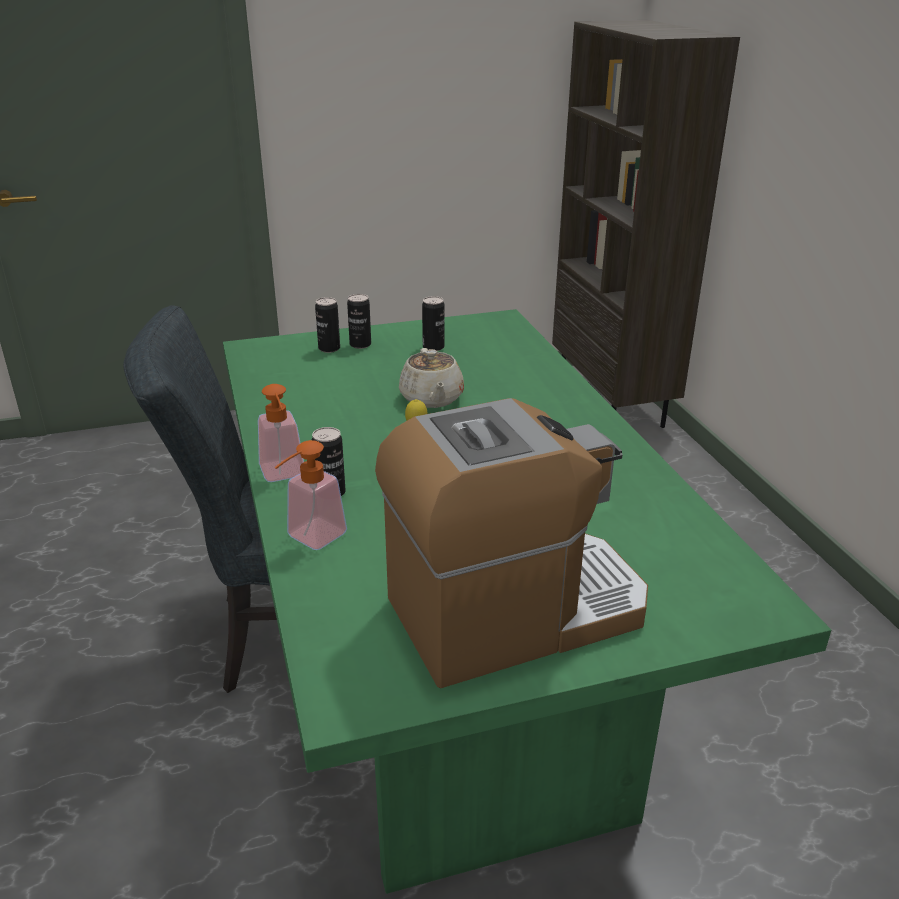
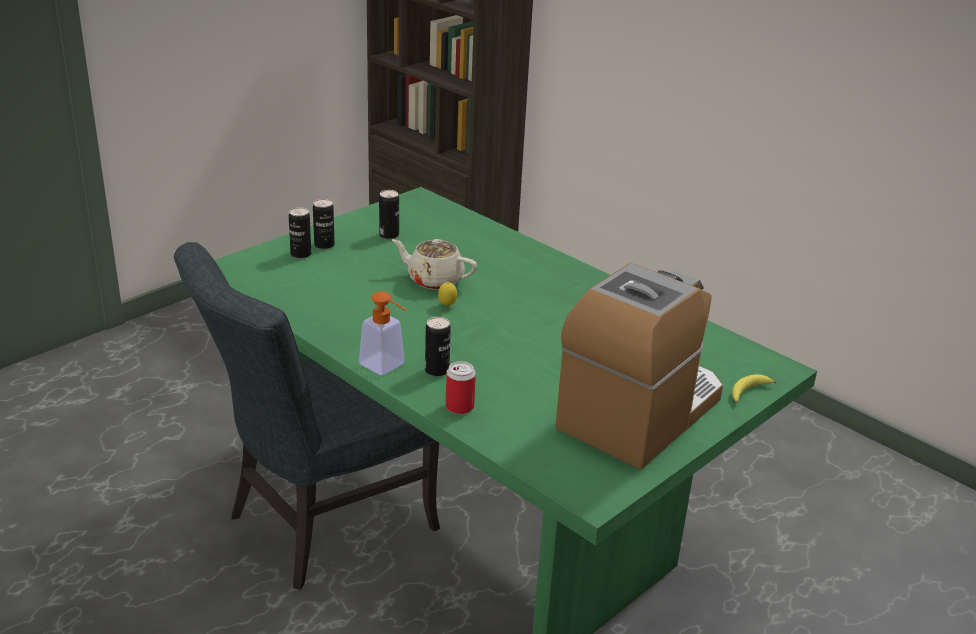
camera: 30 degrees left, 0 degrees up
soap dispenser [274,440,347,550] -> can [446,361,476,414]
beige teapot [399,348,464,408] -> beige teapot turned 150 degrees clockwise [392,239,477,290]
none -> banana [732,374,777,402]

